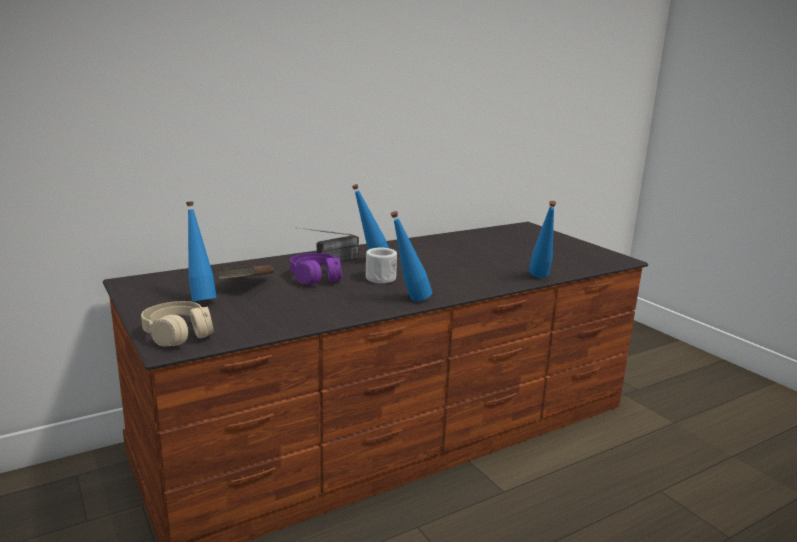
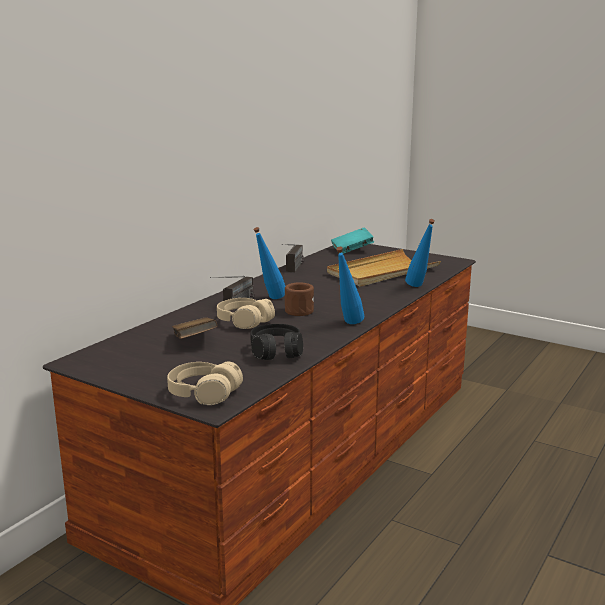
camera: 25 degrees left, 0 degrees up
blue bottle [186,201,217,302] -> none
purple headphones [290,253,342,285] -> beige headphones [217,298,275,329]
white mug [366,248,397,283] -> brown mug [285,282,314,316]
none -> black headphones [250,324,303,360]
none -> radio [282,244,304,272]
none -> beige tray [327,249,441,287]
none -> turquoise book [331,227,374,254]

